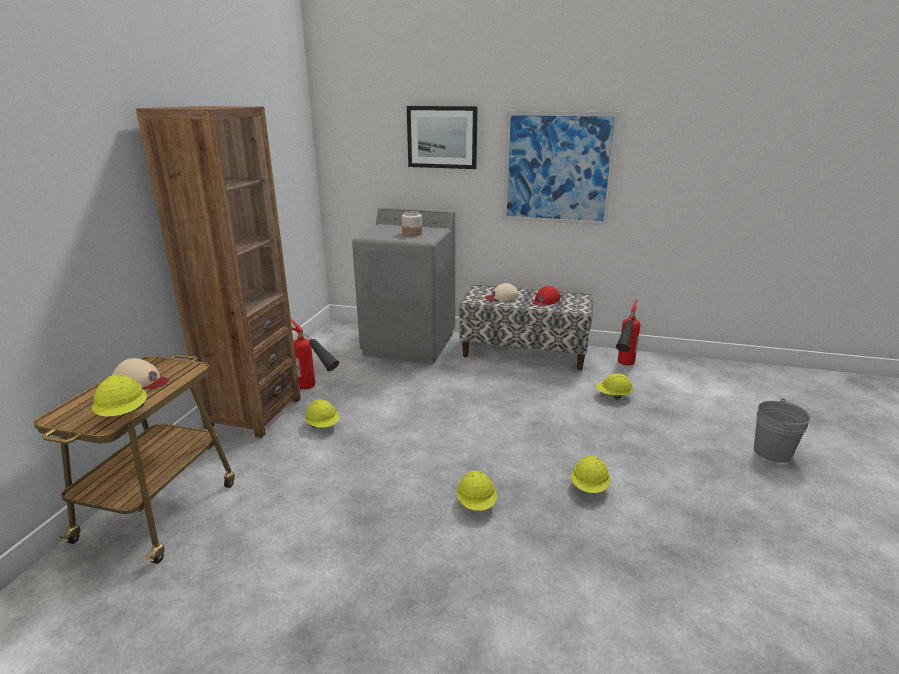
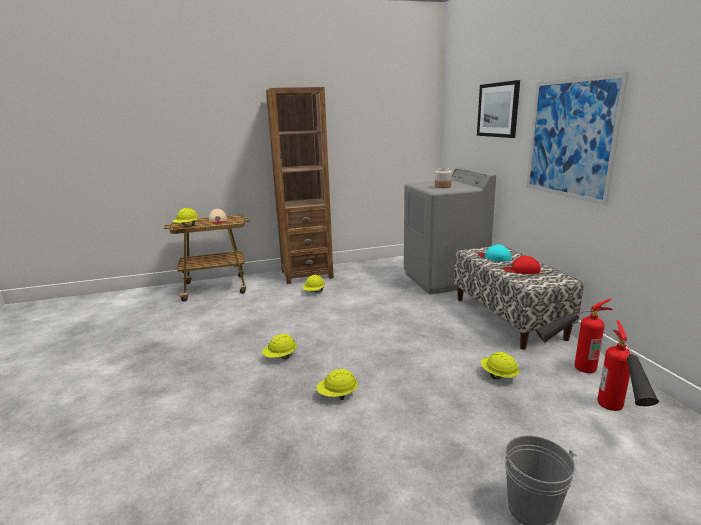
camera: 60 degrees right, 5 degrees down
fire extinguisher [291,319,339,389] -> fire extinguisher moved to [598,320,659,411]
beige cap [485,283,519,301] -> turquoise cap [478,245,511,262]

